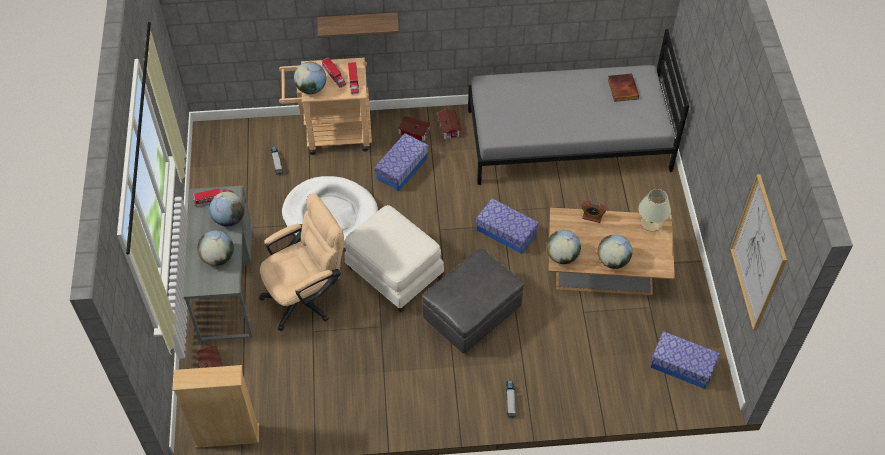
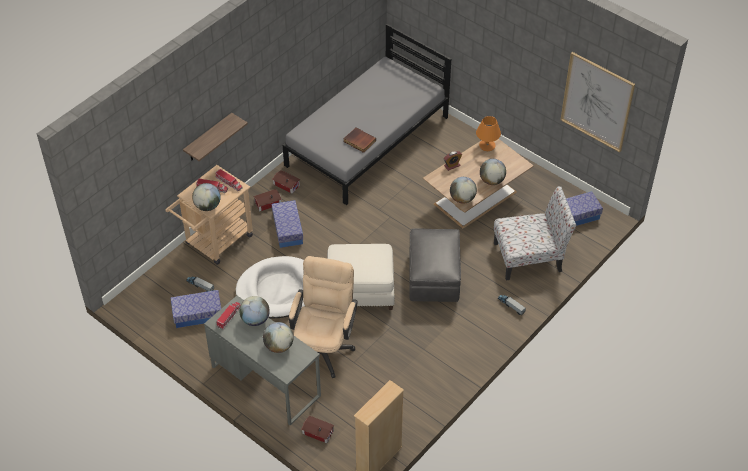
camera: 45 degrees left, 5 degrees down
storage box [476,198,539,254] -> storage box moved to [171,290,221,328]
book [608,73,639,102] -> book moved to [343,128,376,153]
beige table lamp [638,189,671,231] -> orange table lamp [476,116,501,151]
none -> chair [494,186,576,280]

